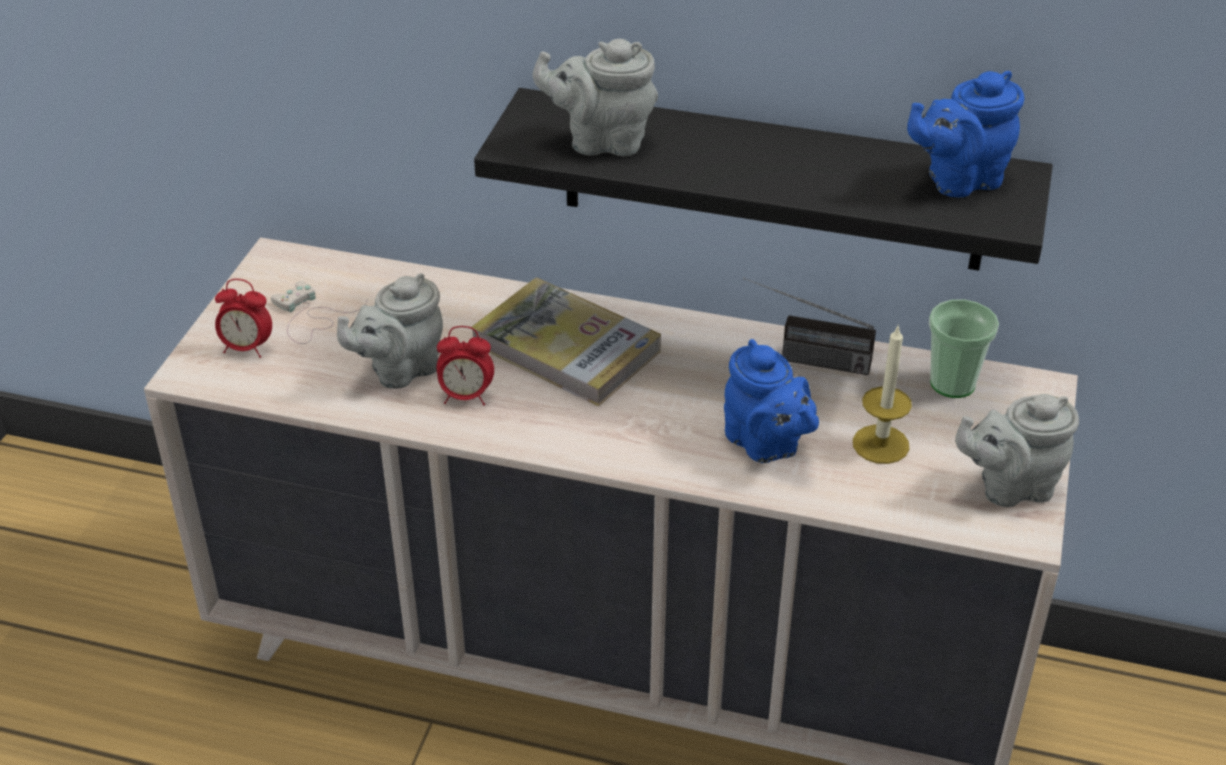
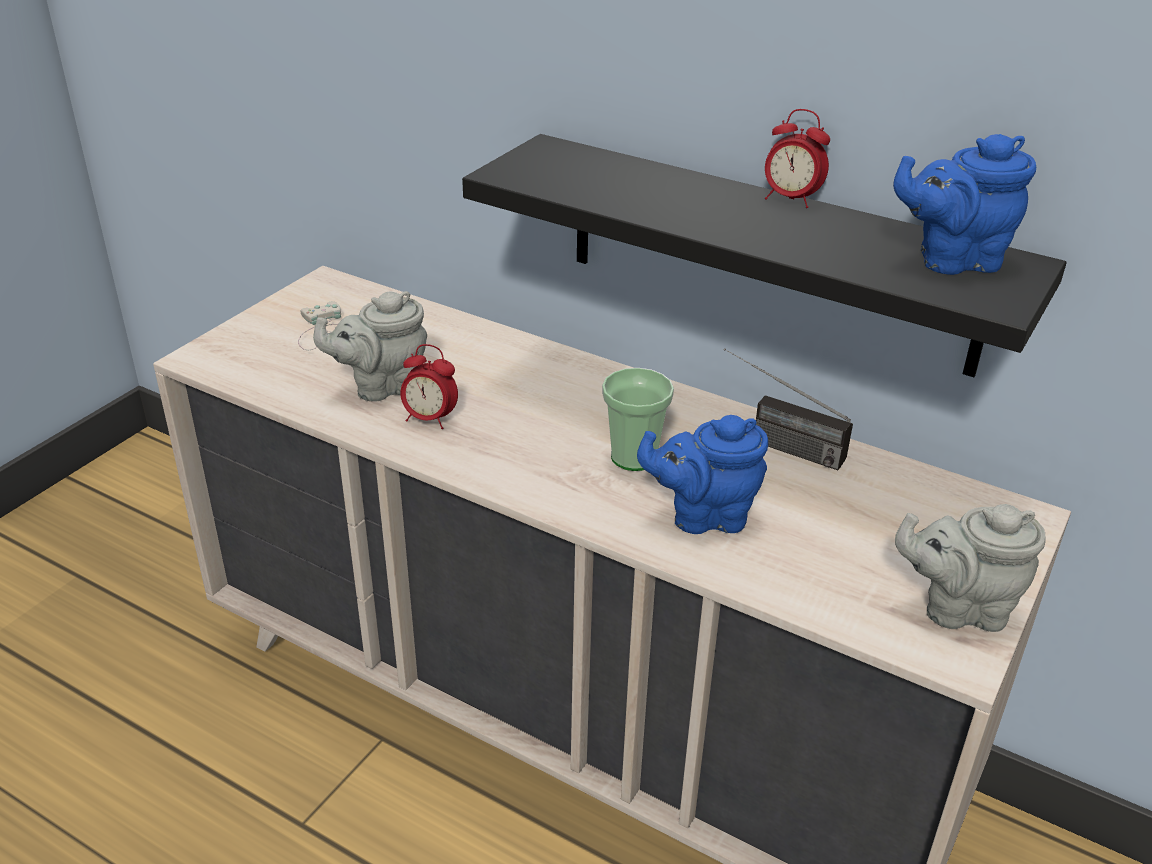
camera: 15 degrees right, 5 degrees down
alarm clock [215,279,272,358] -> alarm clock moved to [765,109,830,208]
book [472,278,661,406] -> none
grey teapot [532,39,658,156] -> none
blue teapot [724,339,819,463] -> blue teapot turned 105 degrees clockwise [637,415,768,534]
candle [853,324,912,464] -> none
cup [929,299,999,398] -> cup moved to [602,368,674,471]

